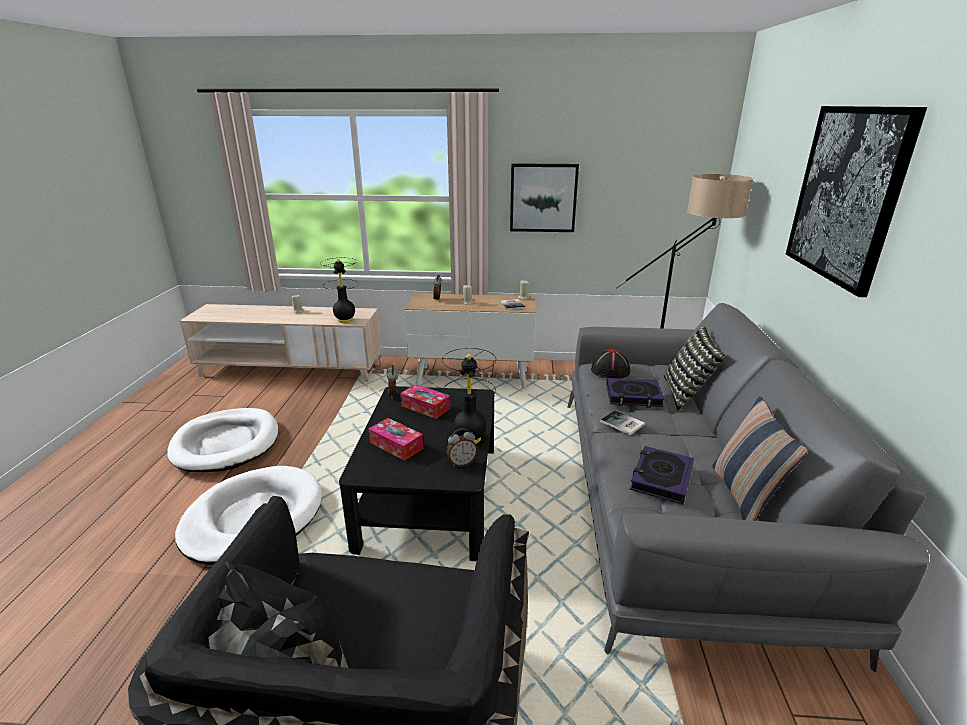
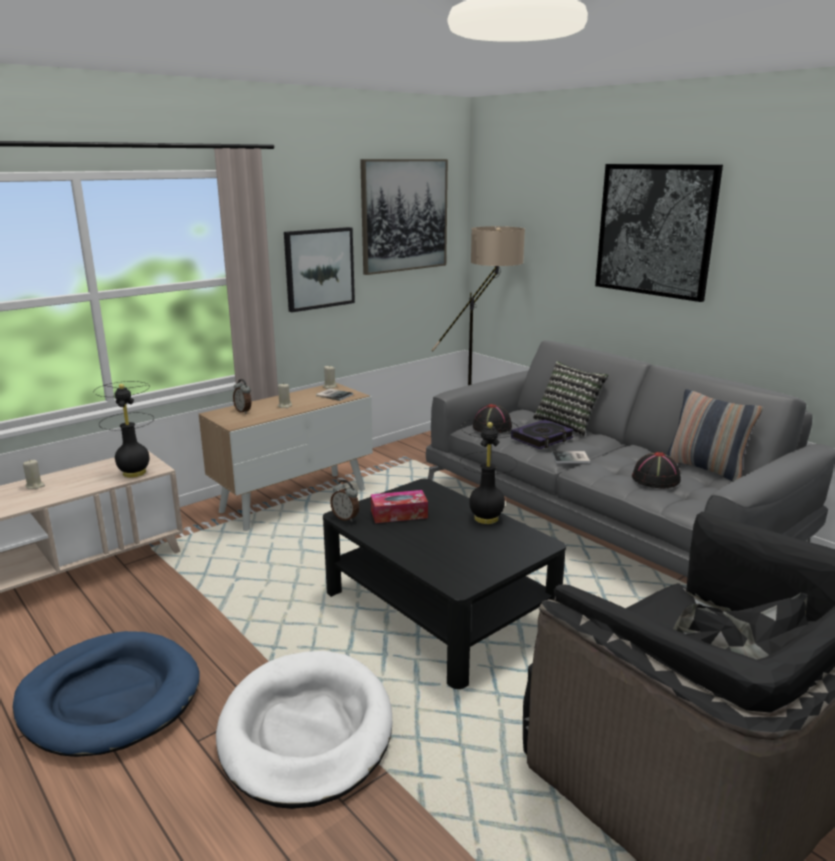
camera: 45 degrees left, 5 degrees down
white dog bed [167,408,279,472] -> blue dog bed [13,631,200,757]
tissue box [369,418,423,461] -> none
alarm clock [447,428,478,467] -> none
book [630,446,694,505] -> black hat [632,452,681,488]
none -> picture [360,159,448,275]

